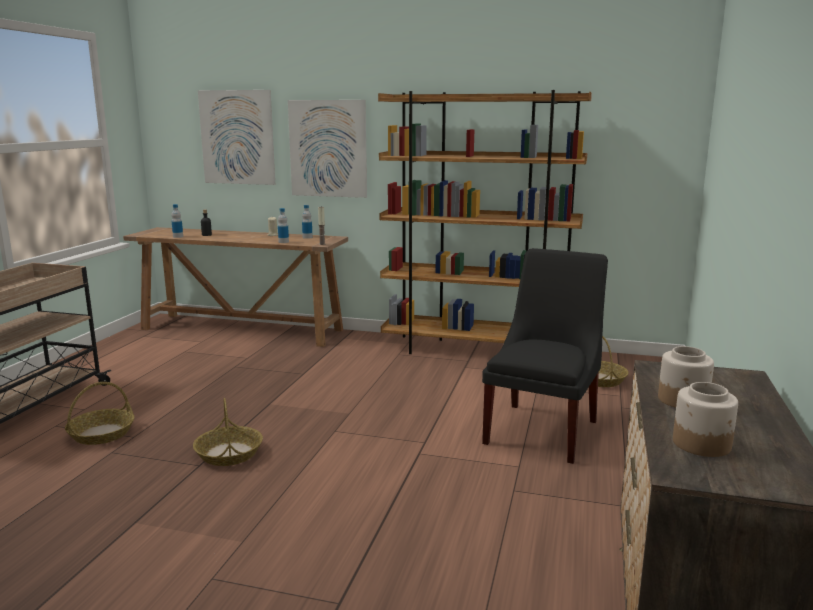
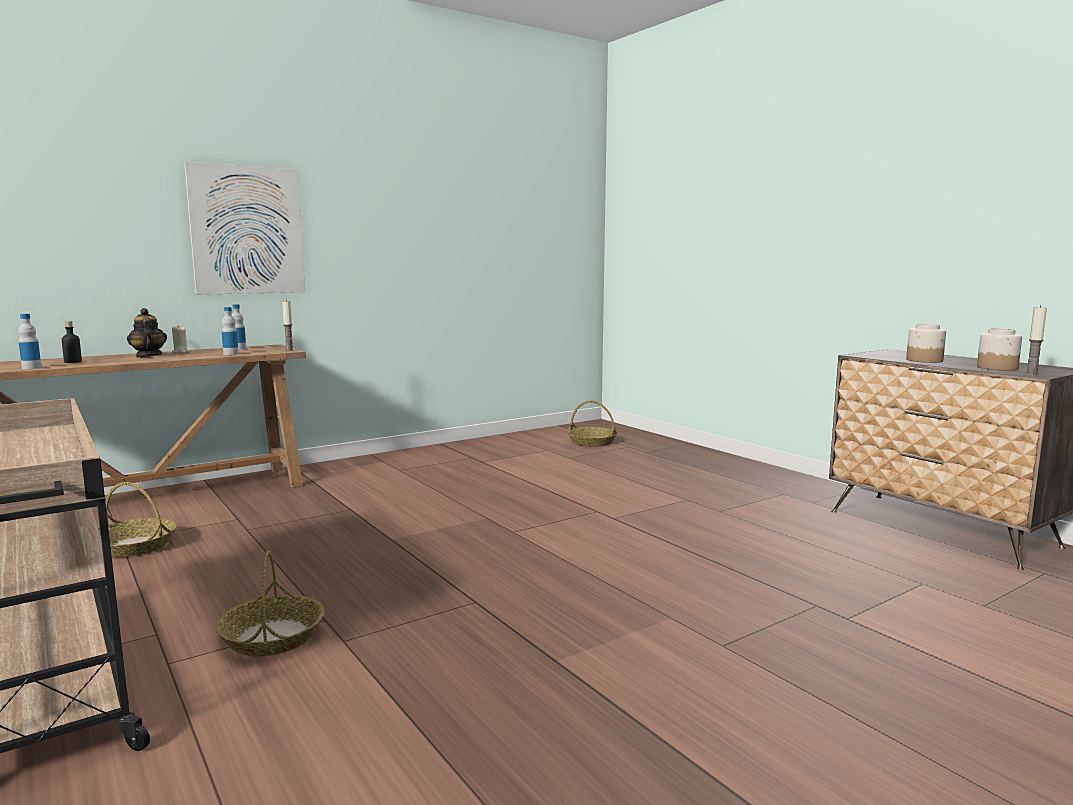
camera: 50 degrees left, 5 degrees down
basket [193,398,263,466] -> basket moved to [98,482,177,557]
picture [198,90,275,185] -> none
brown bookcase [378,90,592,354] -> none
black chair [482,248,608,464] -> none
none -> teapot [127,308,167,357]
none -> candle [1025,305,1047,376]

